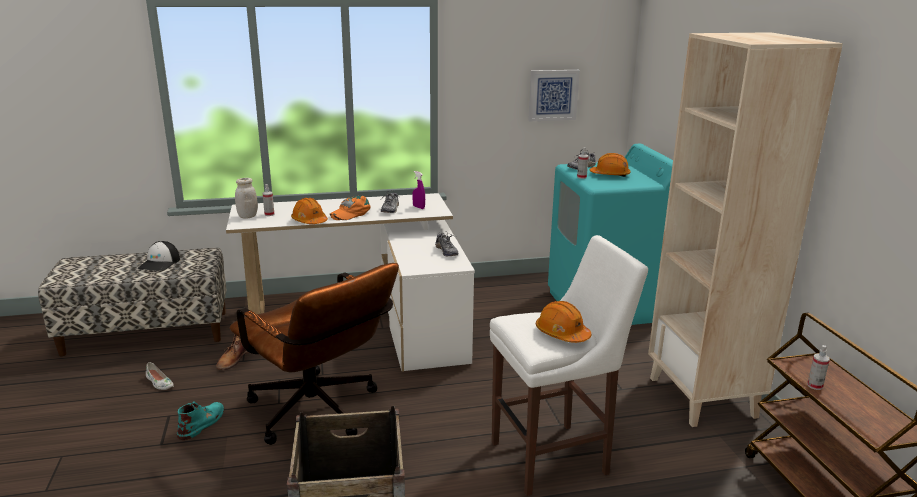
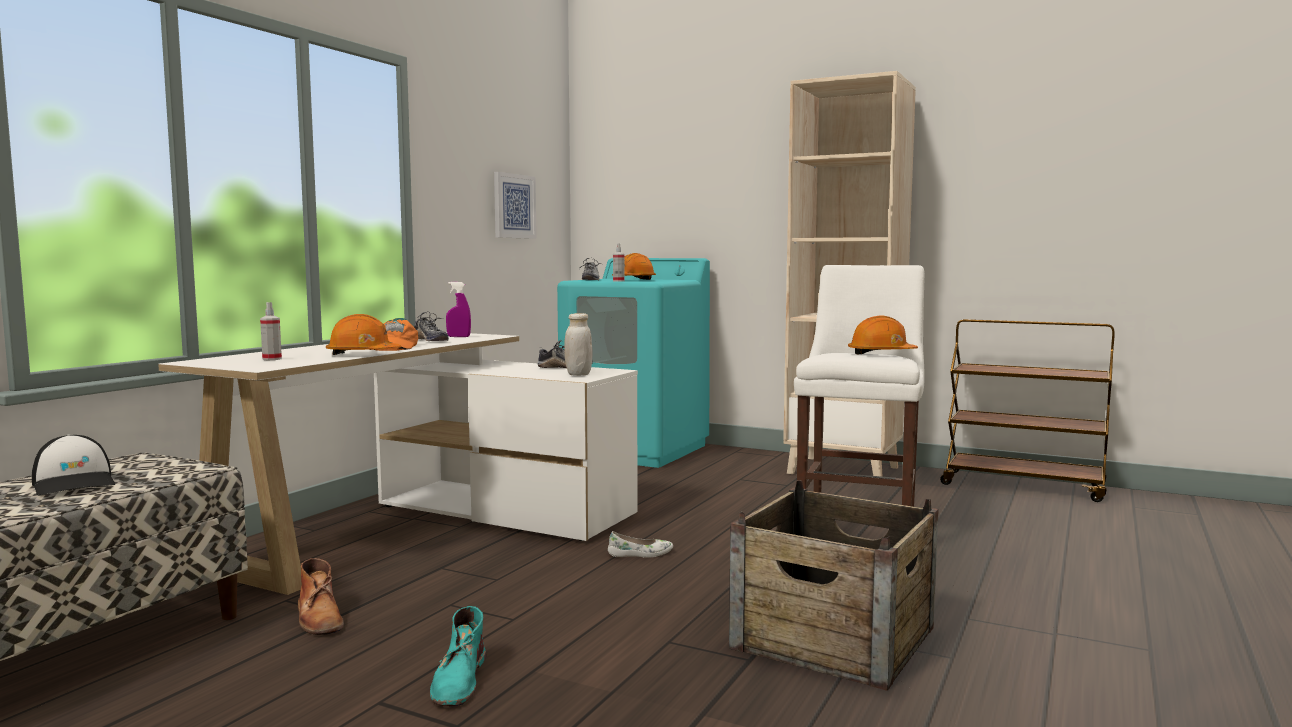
camera: 50 degrees left, 15 degrees down
white shoe [146,362,174,390] -> white shoe moved to [608,531,673,558]
turquoise boot [177,401,224,440] -> turquoise boot turned 150 degrees counterclockwise [430,606,486,706]
brown office chair [230,263,399,445] -> none
white jar [235,178,258,218] -> white jar moved to [564,313,592,376]
spray bottle [807,345,830,390] -> none

